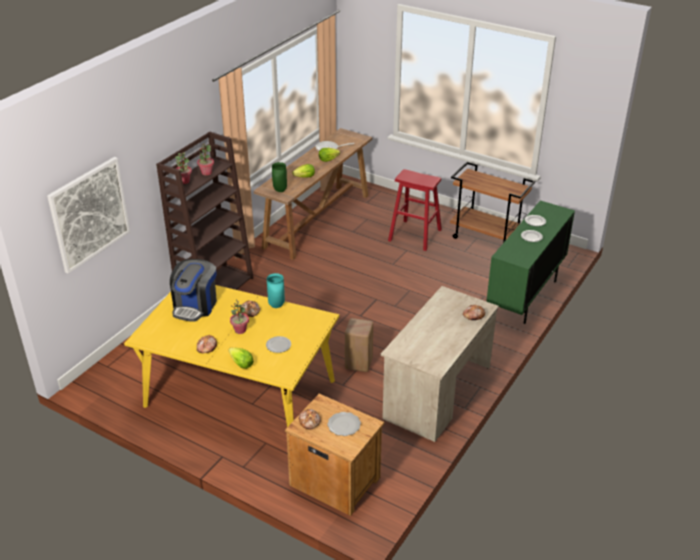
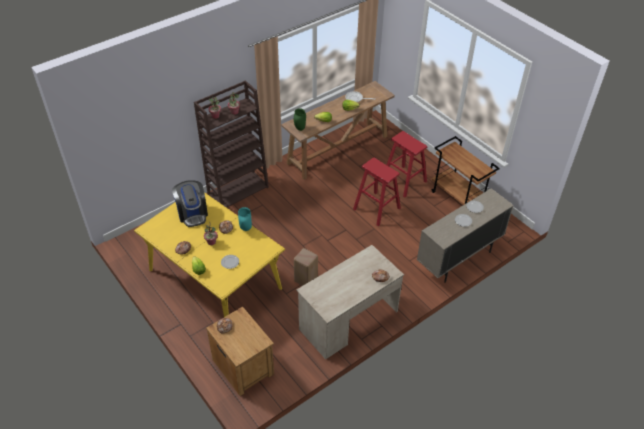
camera: 20 degrees right, 10 degrees up
picture [47,157,130,274] -> none
coffee machine [170,259,217,322] -> coffee machine turned 60 degrees counterclockwise [172,180,208,227]
plate [327,412,361,436] -> none
green cabinet [486,200,575,324] -> beige cabinet [417,188,514,283]
none -> red stool [353,158,401,226]

